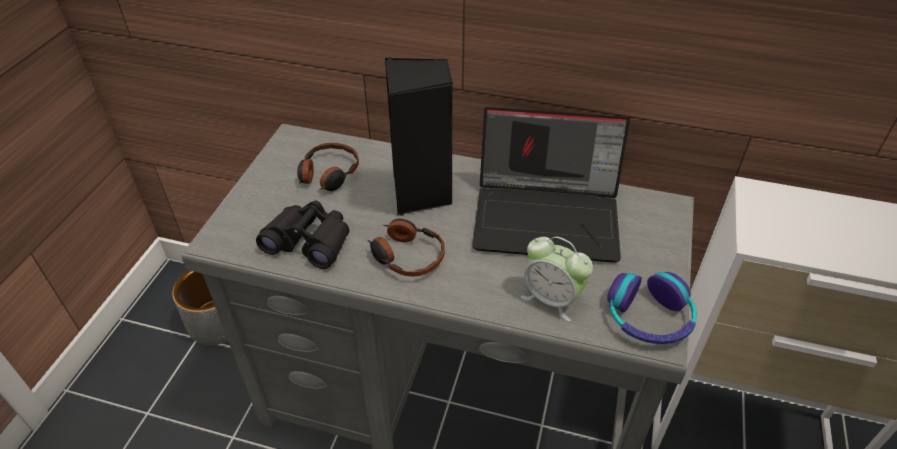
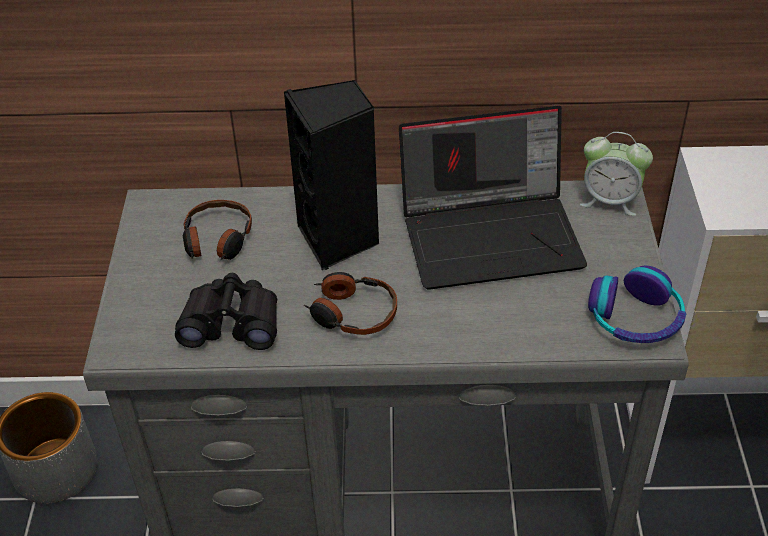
camera: 15 degrees left, 0 degrees up
alarm clock [521,237,593,321] -> alarm clock moved to [580,132,653,216]

